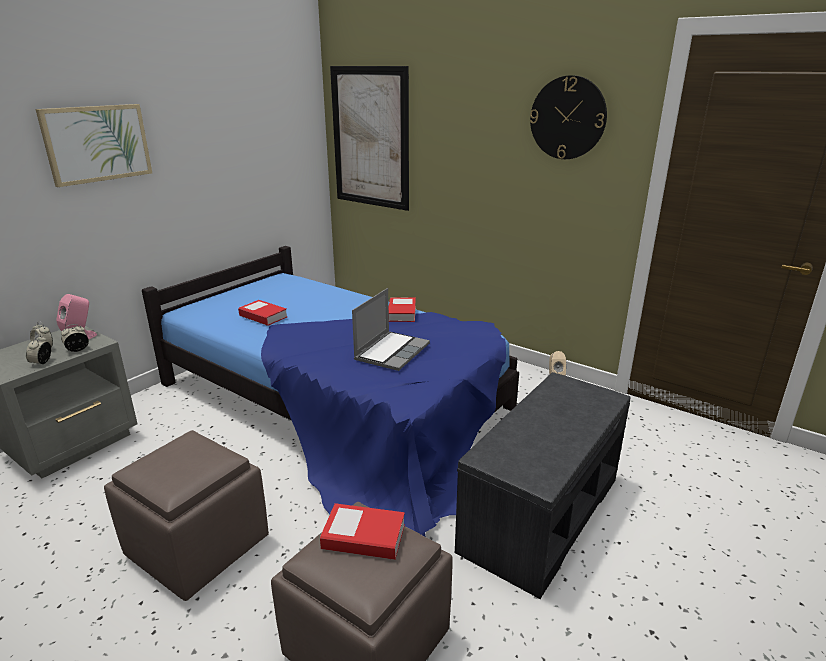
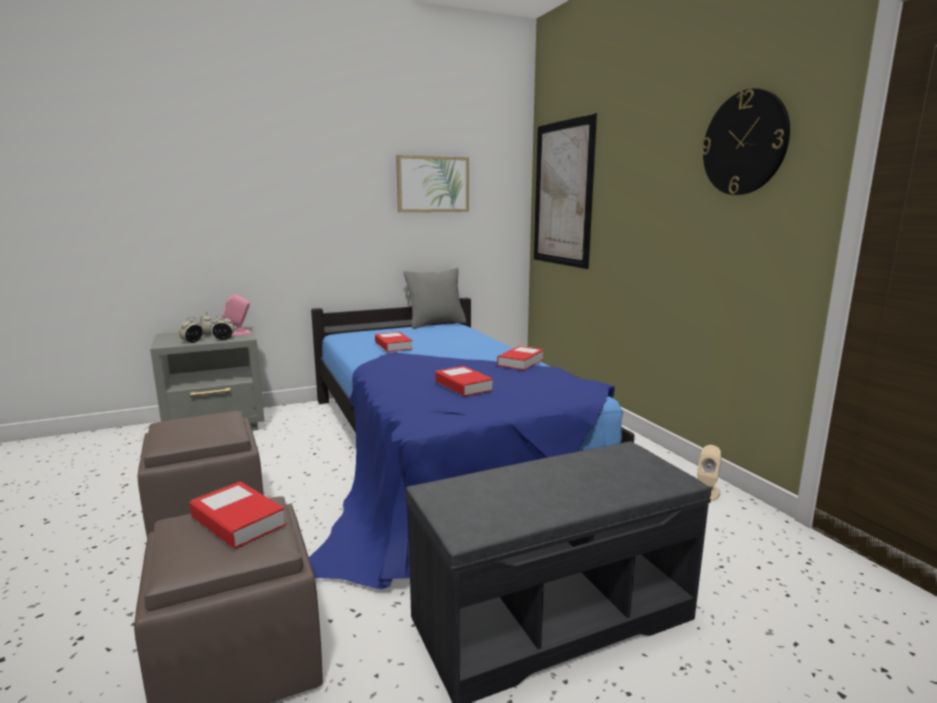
camera: 30 degrees right, 10 degrees down
picture [35,104,152,187] -> picture moved to [396,155,469,212]
laptop [352,288,430,371] -> book [436,366,493,397]
none -> grey pillow [404,268,466,329]

